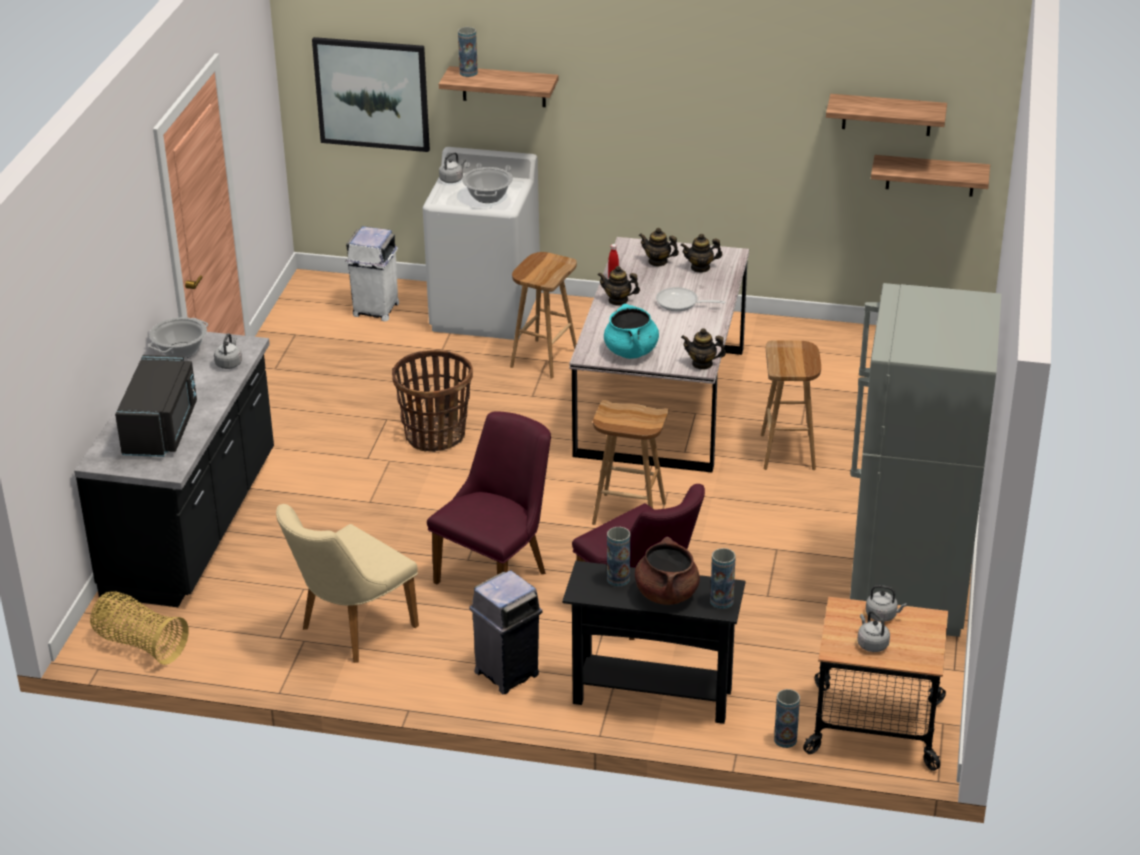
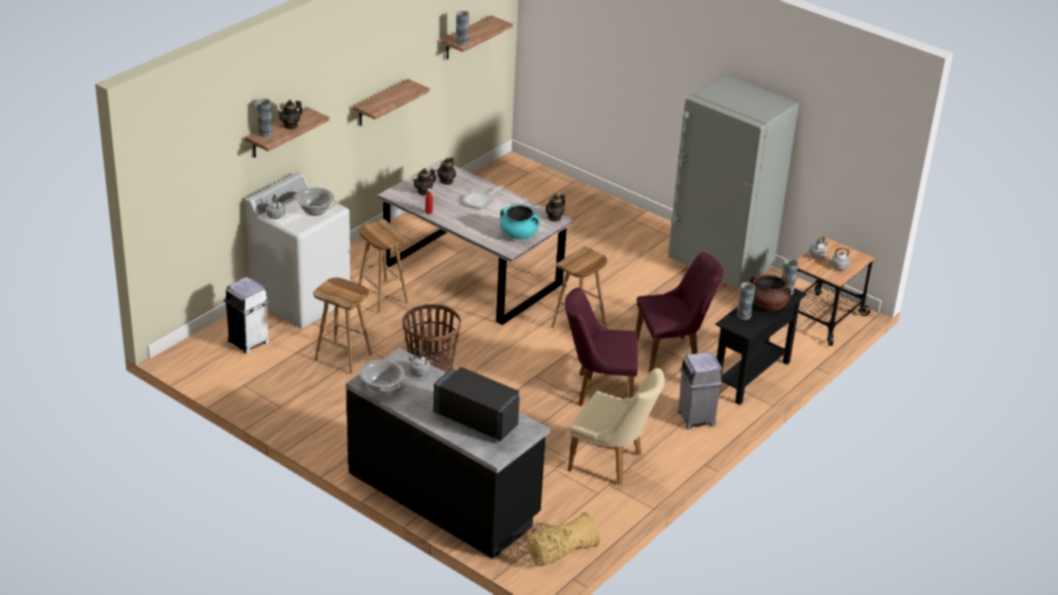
camera: 65 degrees left, 0 degrees up
beige chair [276,504,419,663] -> beige chair turned 45 degrees counterclockwise [568,368,665,486]
picture [312,37,430,152] -> none
purple chair [427,412,551,585] -> purple chair turned 60 degrees counterclockwise [565,288,638,406]
teapot [598,266,640,306] -> teapot moved to [278,100,303,129]
brown stool [761,340,821,470] -> brown stool moved to [313,278,372,374]
vase [774,689,800,748] -> vase moved to [456,11,469,46]
shelf [871,155,990,197] -> shelf moved to [353,79,430,126]

